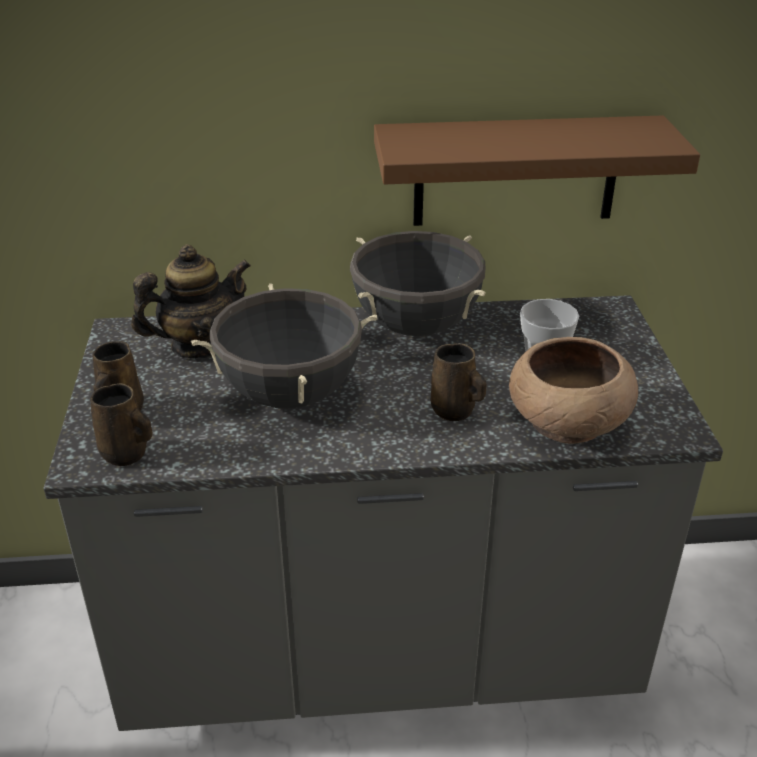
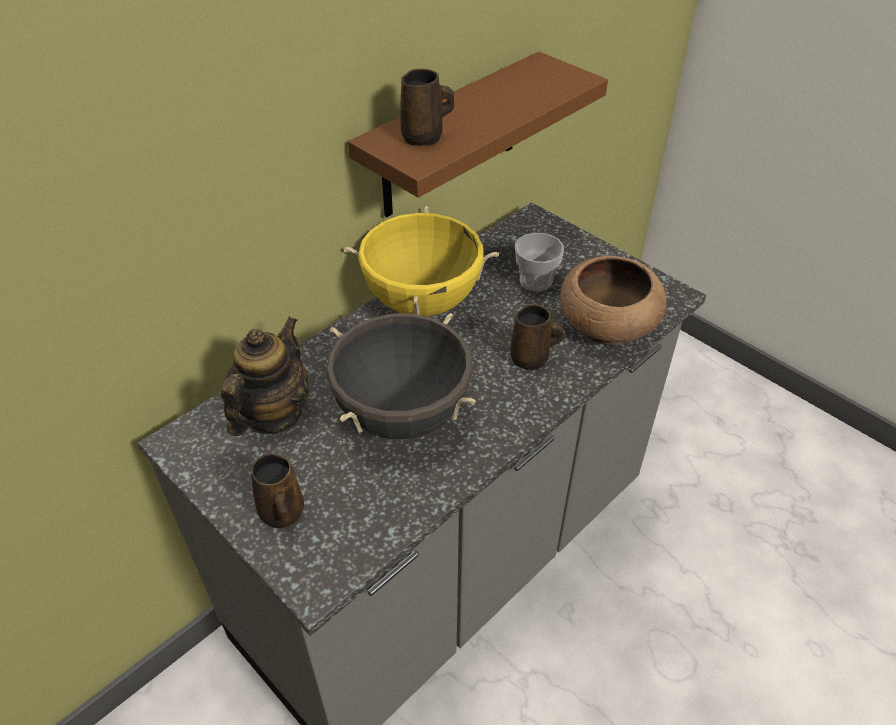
camera: 40 degrees left, 10 degrees up
brown mug [90,383,153,466] -> brown mug moved to [400,69,454,146]
black cooking pot [350,231,486,336] -> yellow cooking pot [344,206,499,317]

